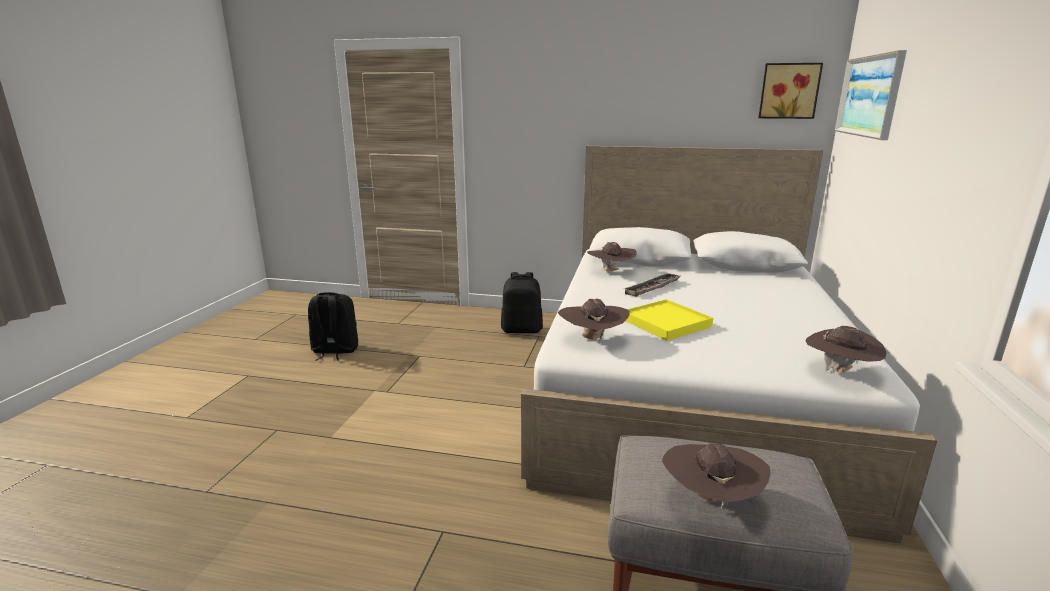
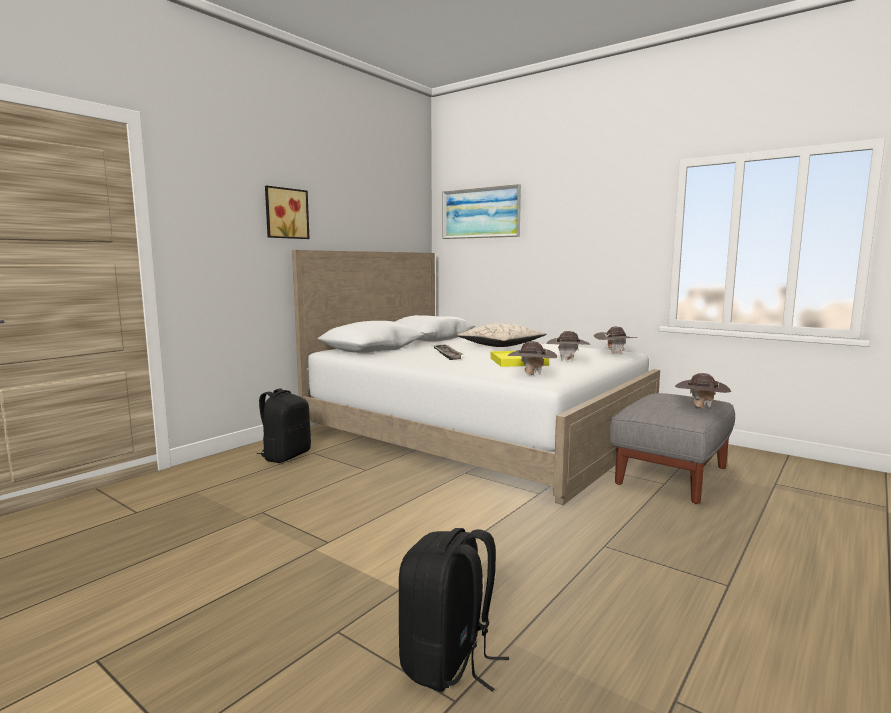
camera: 65 degrees left, 10 degrees down
black backpack [308,292,358,361] -> black backpack moved to [399,528,509,692]
brown hat [587,242,637,271] -> brown hat moved to [547,331,591,361]
picture [758,63,823,119] -> picture moved to [265,186,310,239]
none -> beige pillow [457,323,546,347]

